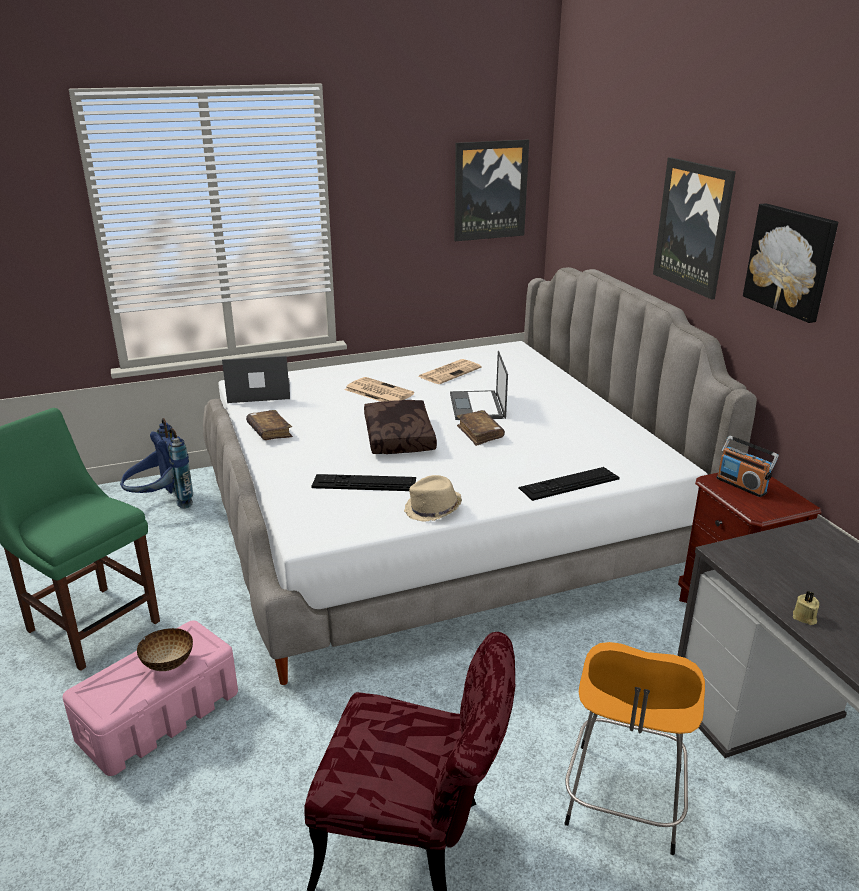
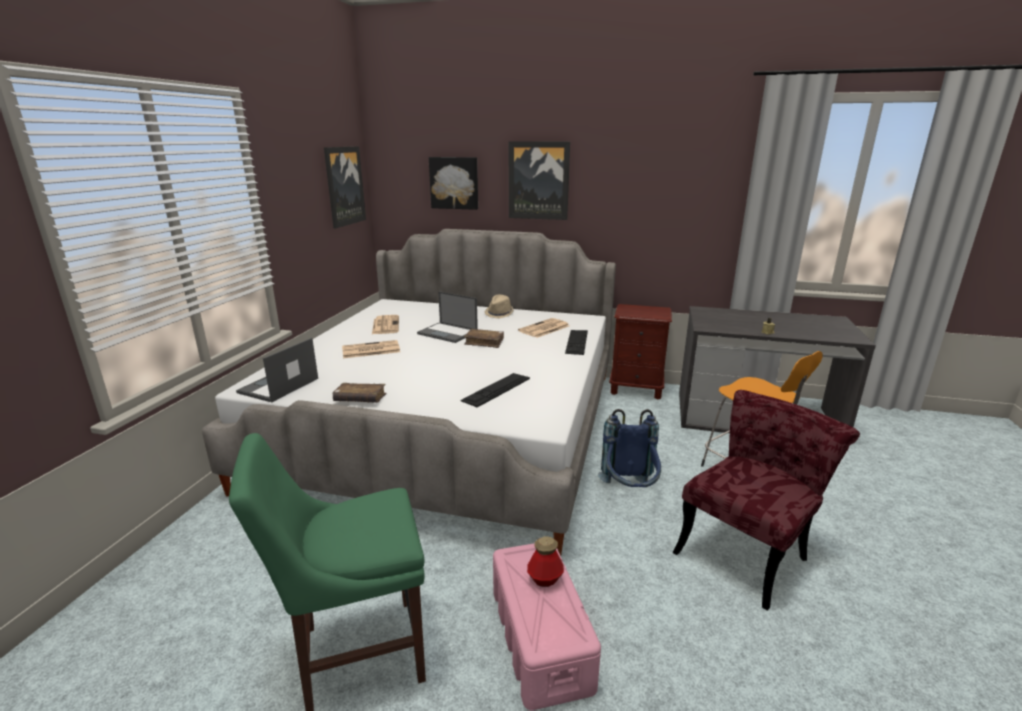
camera: 55 degrees left, 5 degrees down
blue backpack [120,418,193,509] -> blue backpack moved to [598,409,661,487]
bowl [137,628,193,671] -> bottle [527,536,564,587]
brown pillow [364,400,437,454] -> none
beige hat [404,475,462,522] -> beige hat moved to [485,295,514,318]
radio [717,436,779,497] -> none
picture [743,203,838,323] -> picture moved to [429,157,478,210]
none -> newspaper [518,318,569,338]

